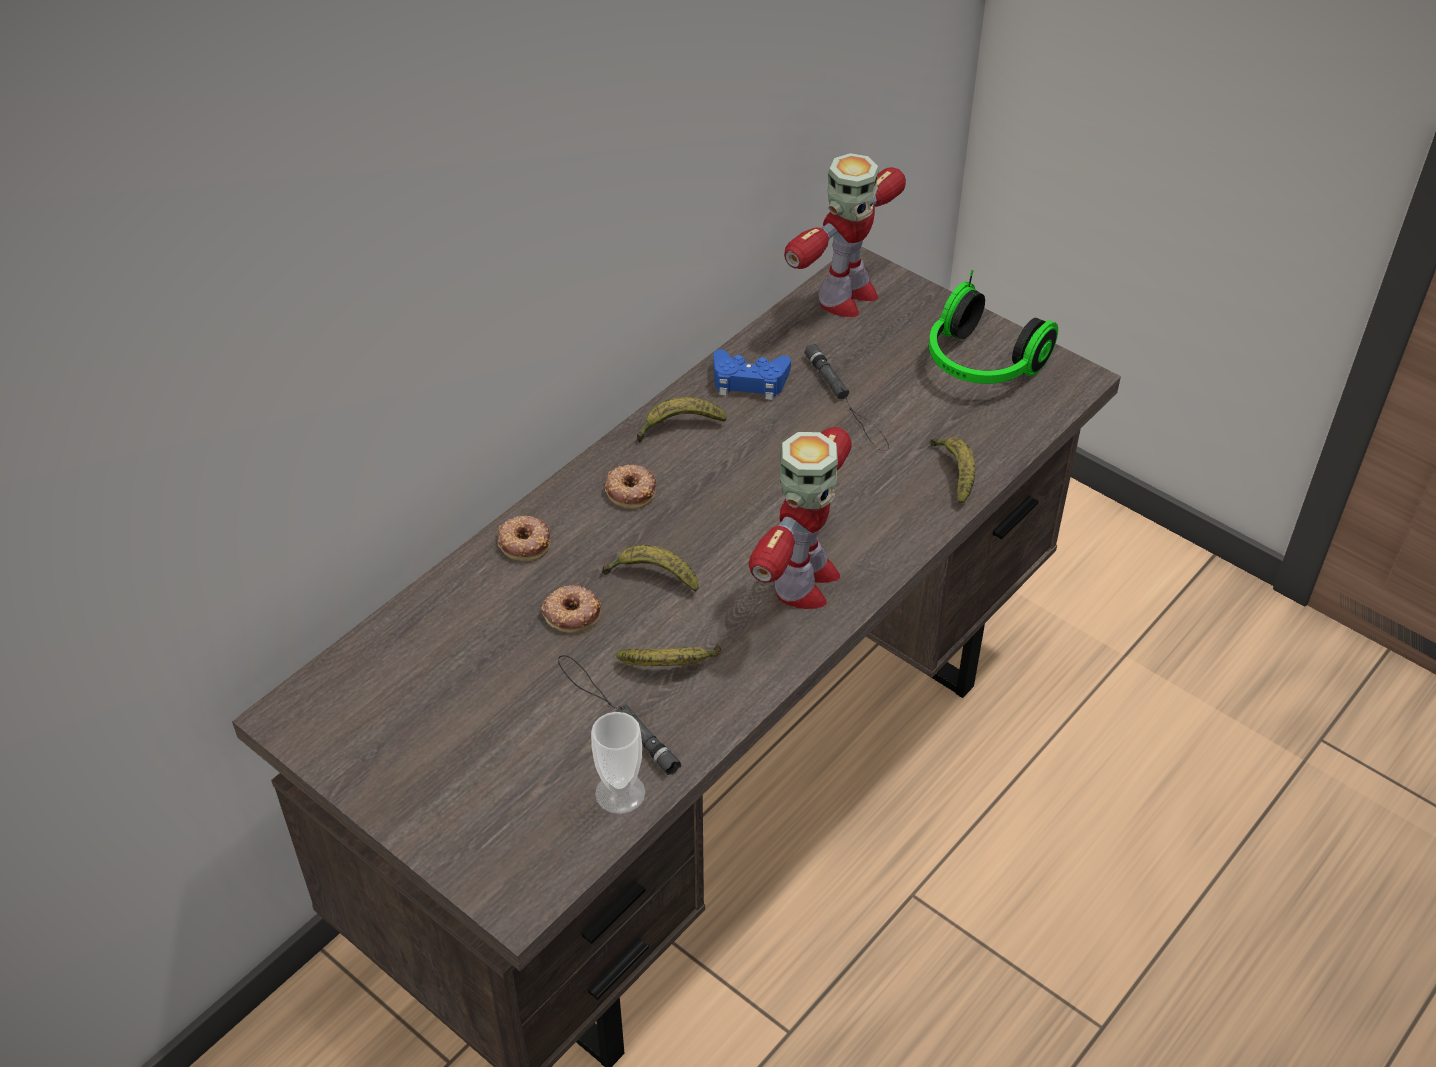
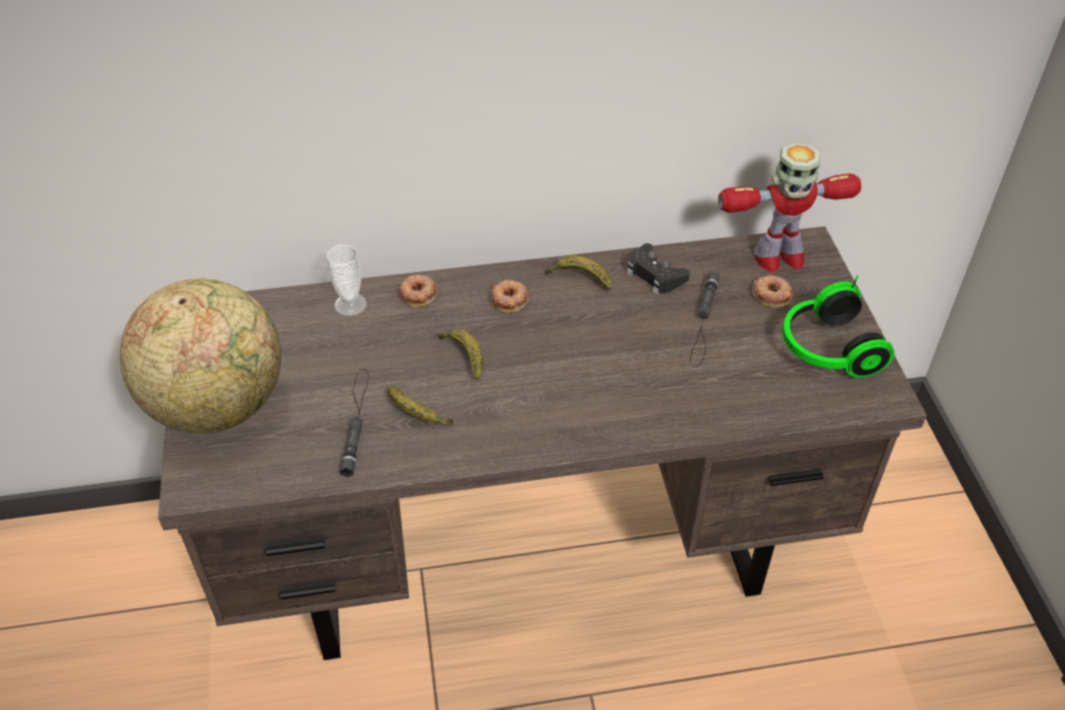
camera: 40 degrees right, 0 degrees up
donut [541,585,601,633] -> donut moved to [753,275,793,308]
cup [591,712,646,814] -> cup moved to [326,244,367,316]
blue game controller [713,349,791,400] -> black game controller [627,243,690,294]
toy robot [749,427,852,609] -> none
banana [930,437,975,504] -> none
none -> globe [120,278,281,434]

